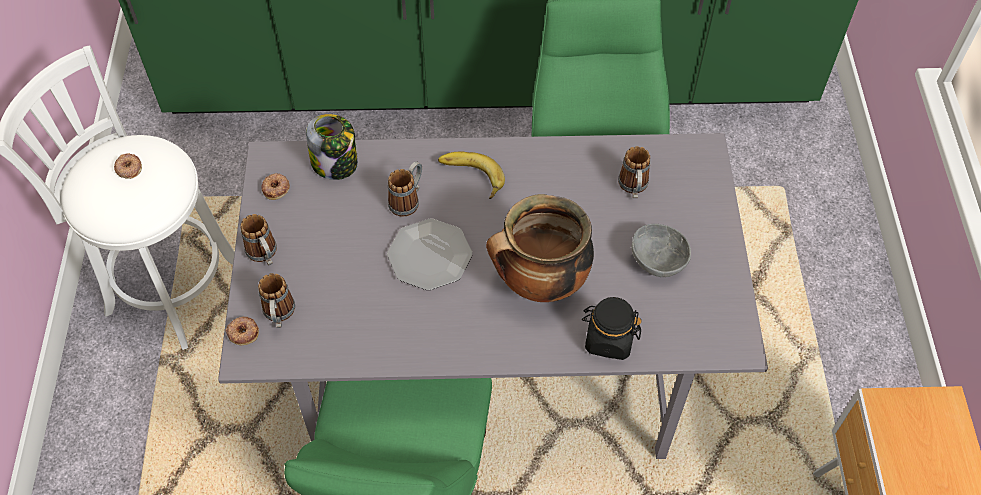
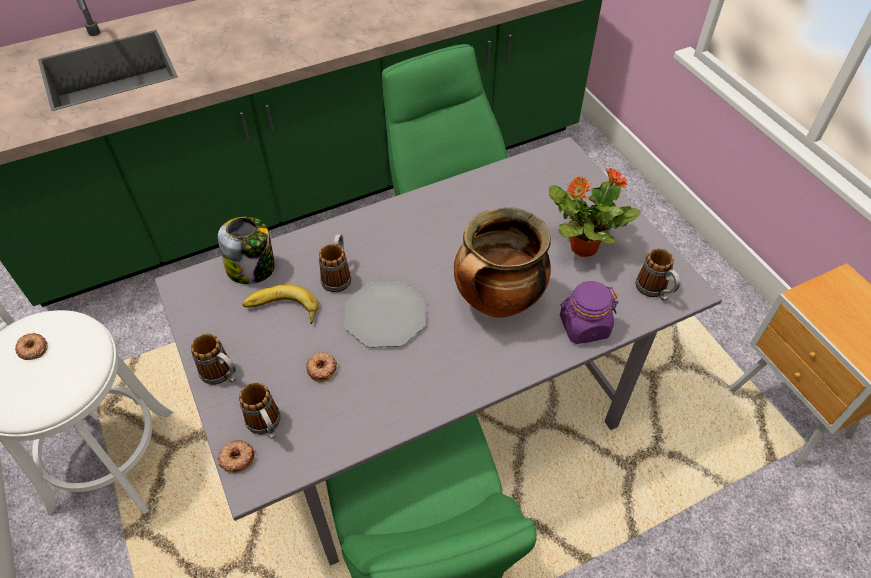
camera: 25 degrees left, 5 degrees down
donut [261,173,290,200] -> donut moved to [306,352,337,382]
banana [438,152,505,199] -> banana moved to [242,284,319,324]
black jar [582,297,642,360] -> purple jar [560,281,618,344]
mug [618,146,651,198] -> mug moved to [636,248,680,301]
grey bowl [632,224,691,277] -> potted plant [549,167,641,257]

